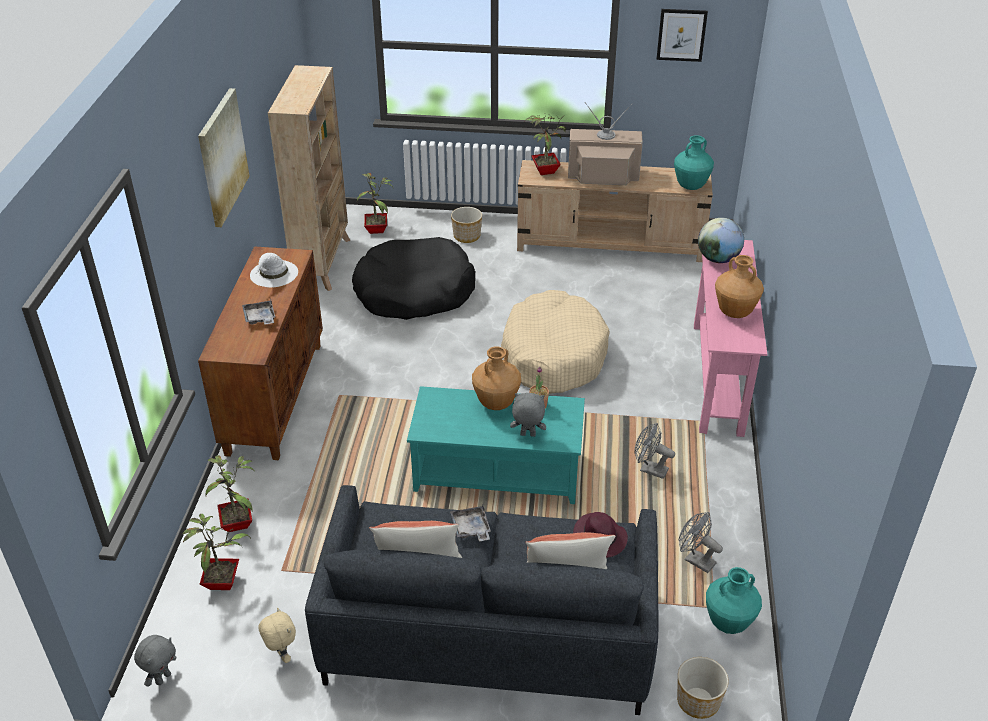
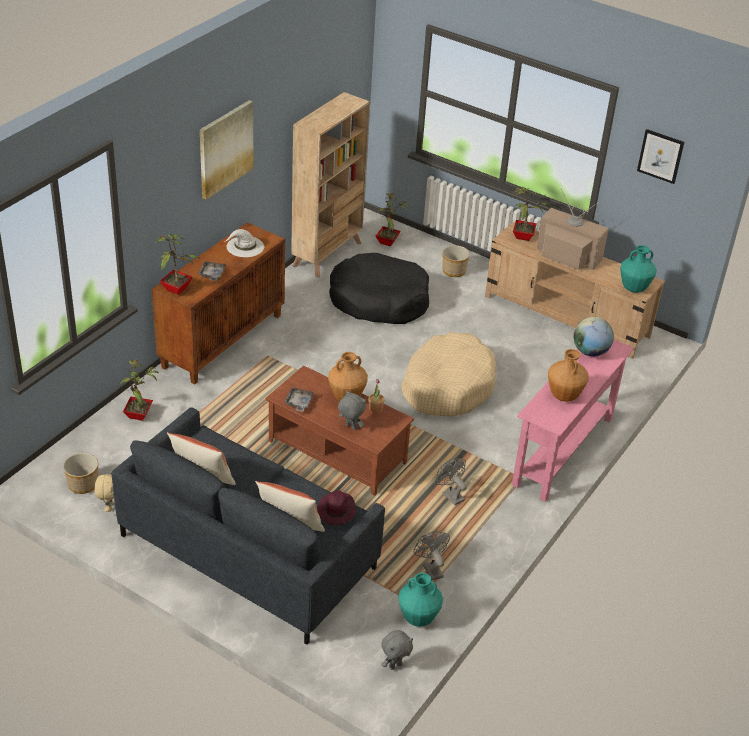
camera: 25 degrees right, 0 degrees up
grey plush toy [134,635,177,687] -> grey plush toy moved to [381,630,413,670]
potted plant [182,514,251,590] -> potted plant moved to [154,234,201,295]
turquoise coffee table [407,386,585,504] -> brown coffee table [266,365,414,496]
grey tray [450,505,491,541] -> grey tray moved to [284,388,314,412]
planter [677,657,729,719] -> planter moved to [63,453,98,494]

